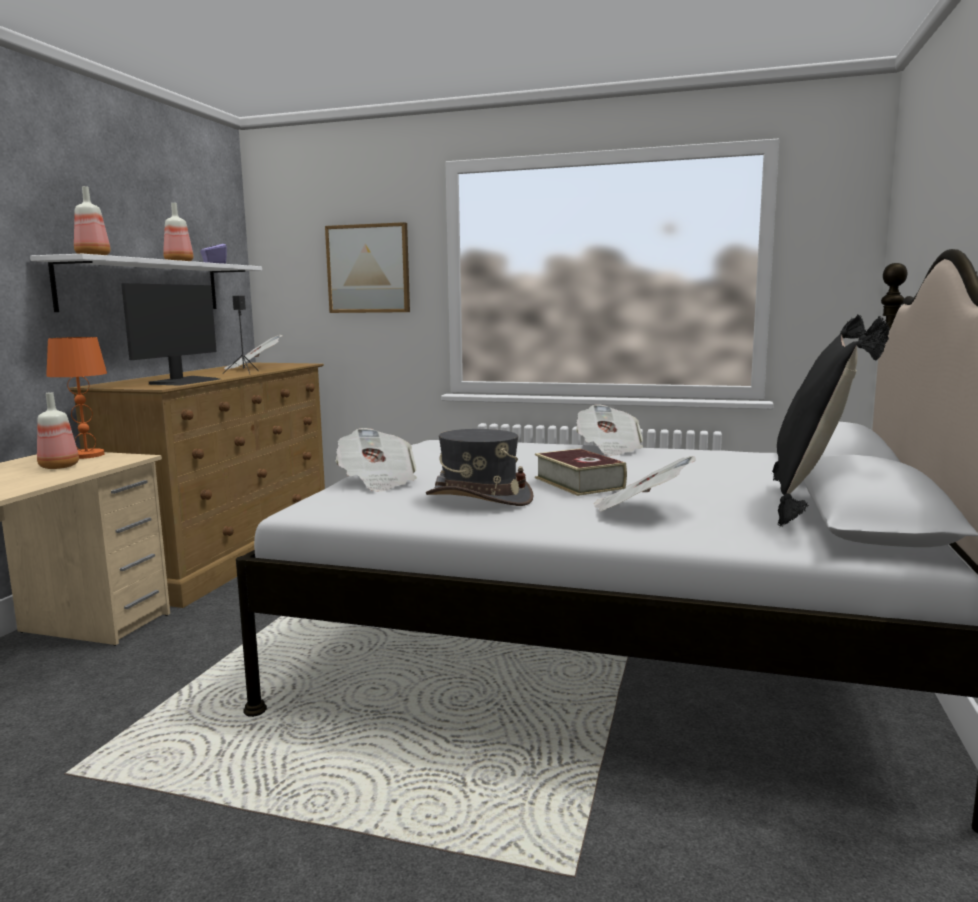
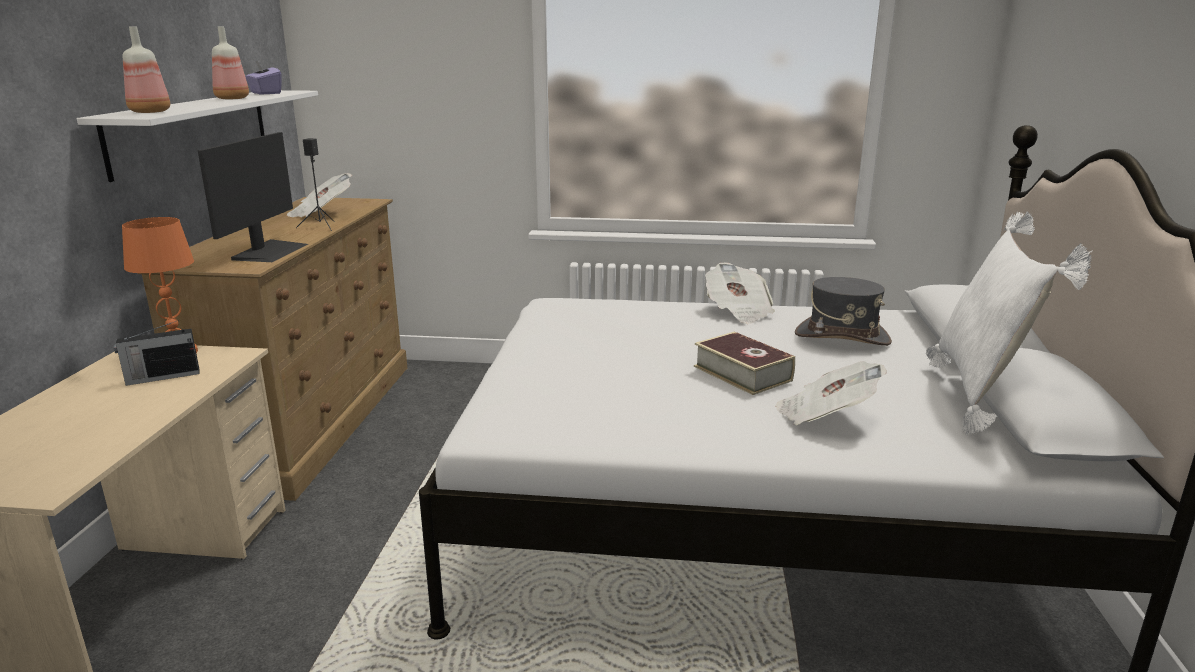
camera: 10 degrees left, 10 degrees up
bottle [37,392,79,469] -> radio [114,320,200,386]
picture [325,222,410,313] -> none
newspaper [336,428,417,492] -> none
grey hat [426,429,534,506] -> grey hat moved to [795,277,892,346]
black pillow [772,315,891,527] -> white pillow [925,211,1092,435]

